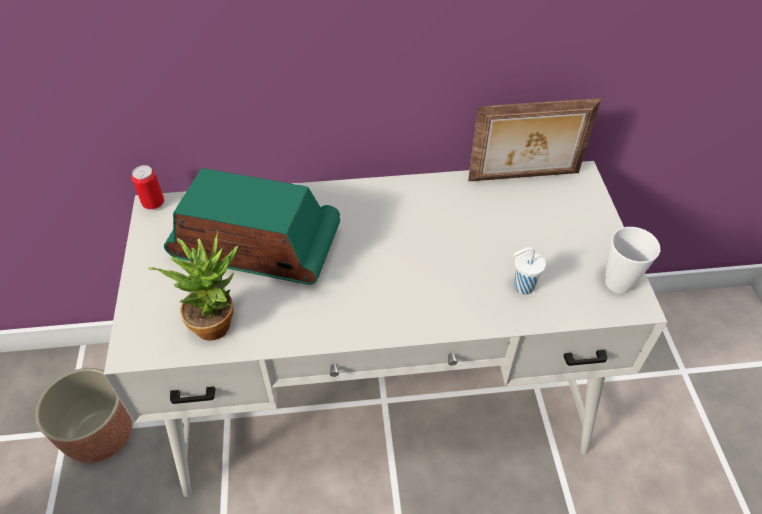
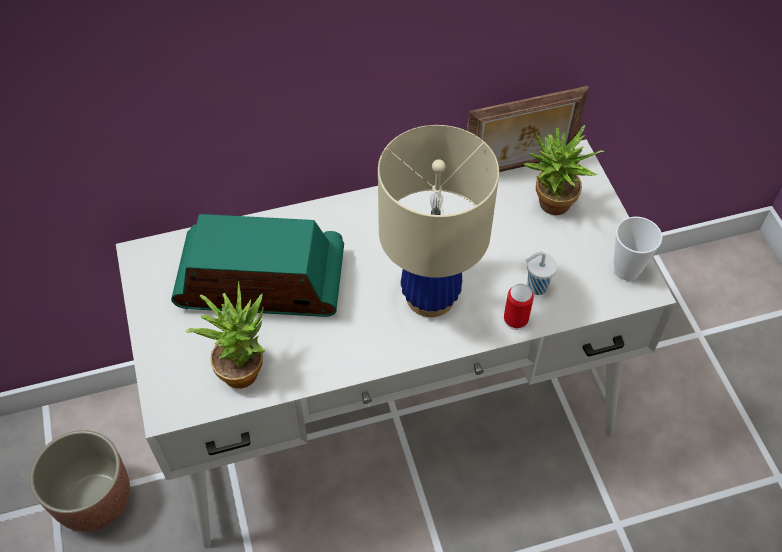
camera: 10 degrees left, 5 degrees up
can [132,165,164,212] -> can moved to [504,284,534,330]
none -> beige table lamp [378,125,499,317]
none -> potted plant [524,125,604,215]

